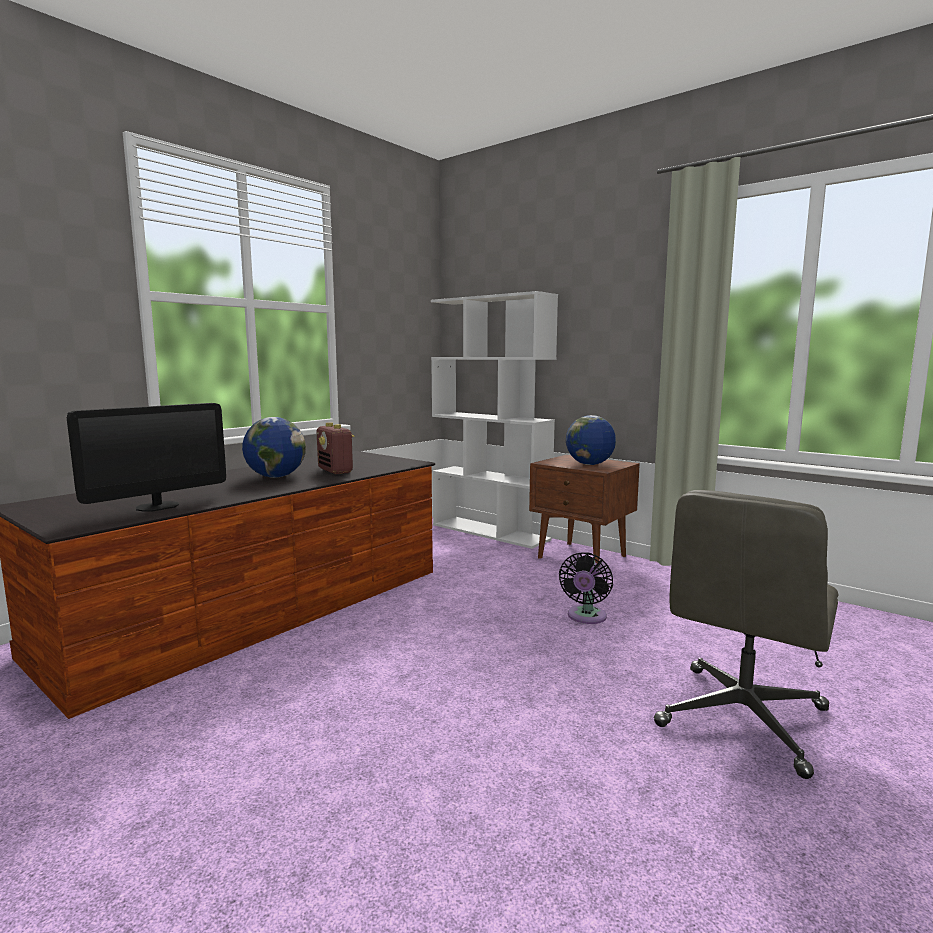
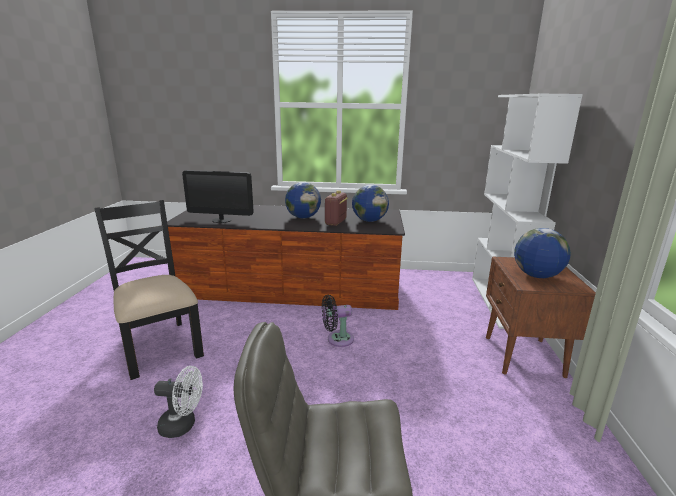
camera: 55 degrees right, 10 degrees up
black fan [559,552,613,624] -> black fan moved to [322,295,354,347]
none -> black chair [94,200,204,380]
none -> white fan [154,366,203,438]
none -> globe [352,185,389,222]

